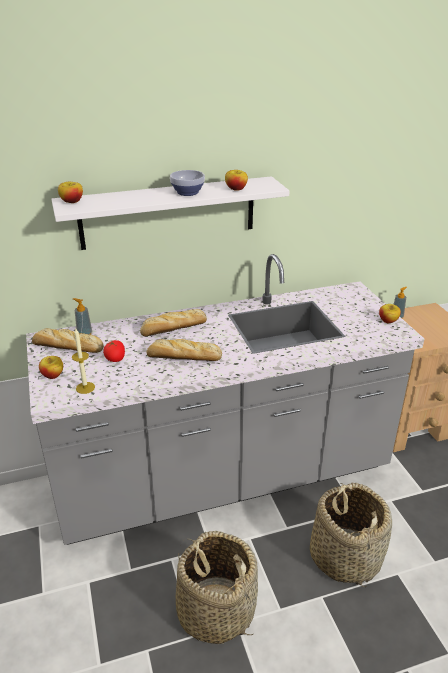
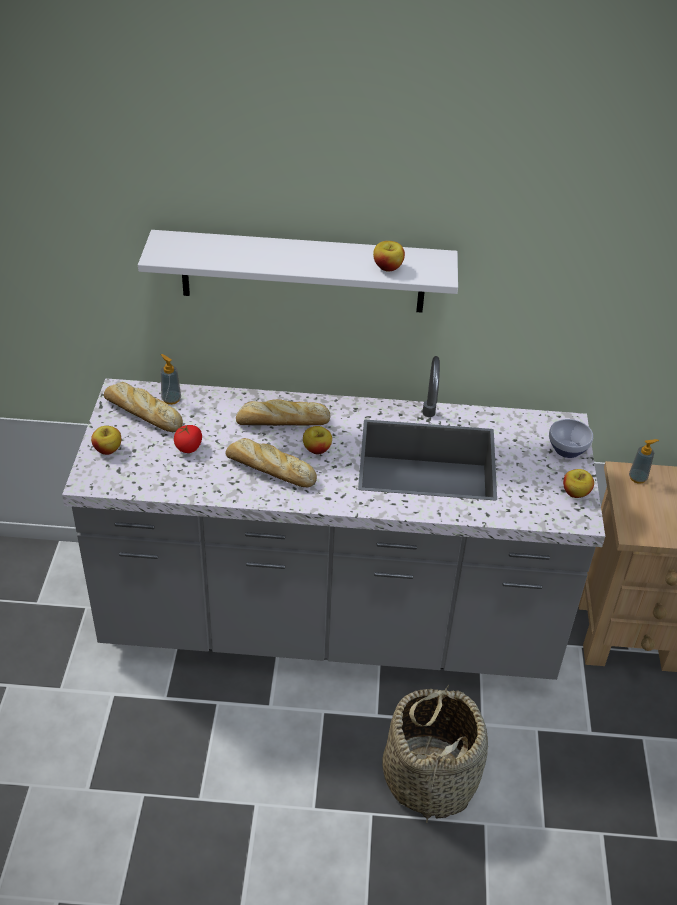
camera: 20 degrees right, 10 degrees up
apple [58,182,83,203] -> apple moved to [303,426,332,454]
candle [72,329,95,394] -> none
bowl [170,170,205,196] -> bowl moved to [549,419,593,458]
basket [176,531,258,644] -> none

